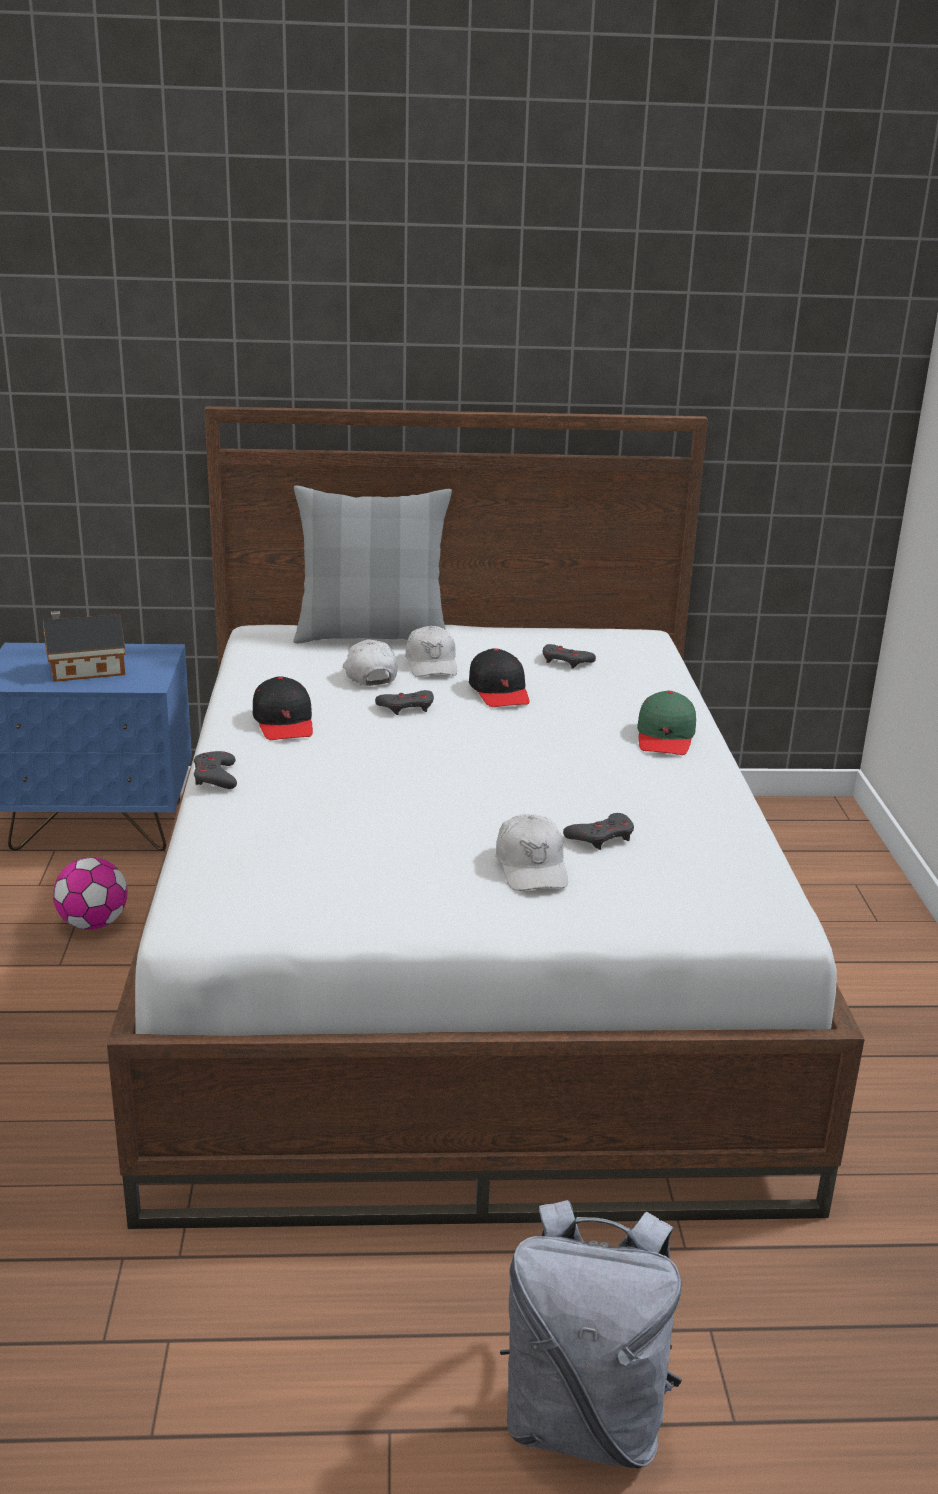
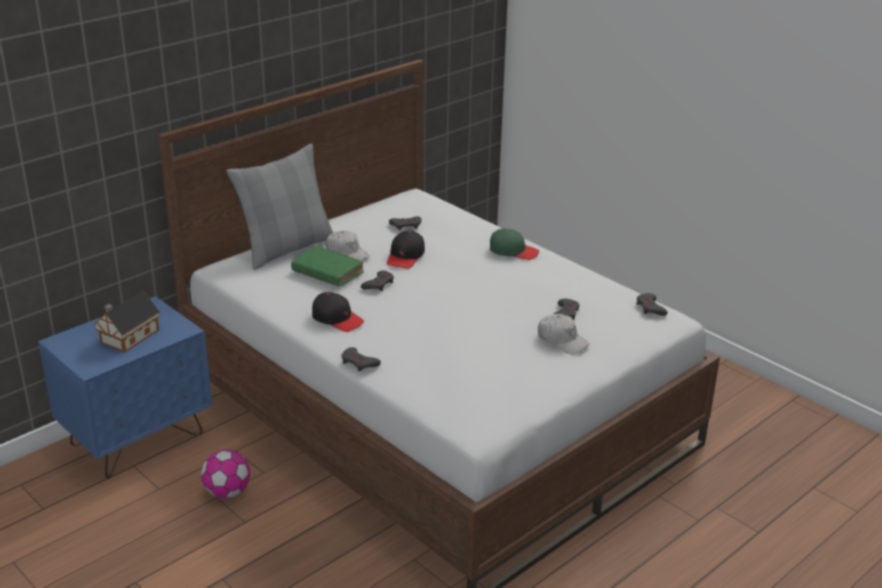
camera: 40 degrees left, 5 degrees up
white cap [343,639,398,686] -> green book [291,246,364,286]
black cap [469,648,530,707] -> black cap turned 75 degrees clockwise [387,230,425,269]
grey backpack [500,1200,682,1468] -> none
green cap [637,691,696,755] -> green cap turned 45 degrees counterclockwise [490,229,539,260]
none -> grey game controller [637,293,668,316]

